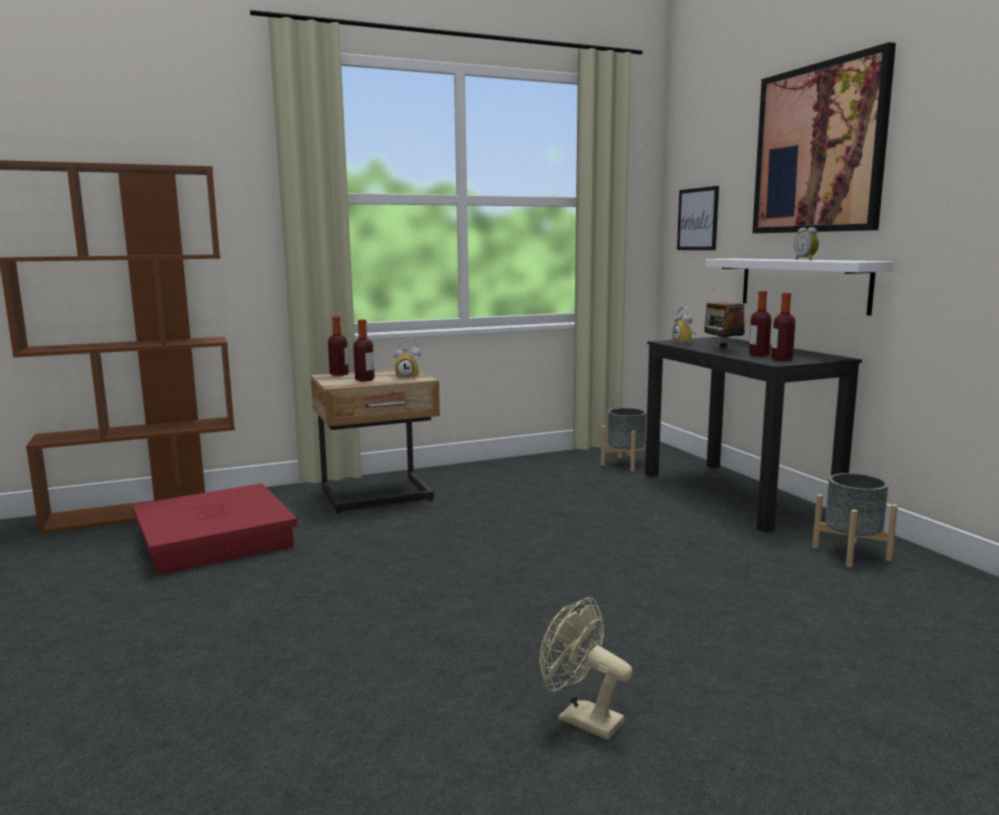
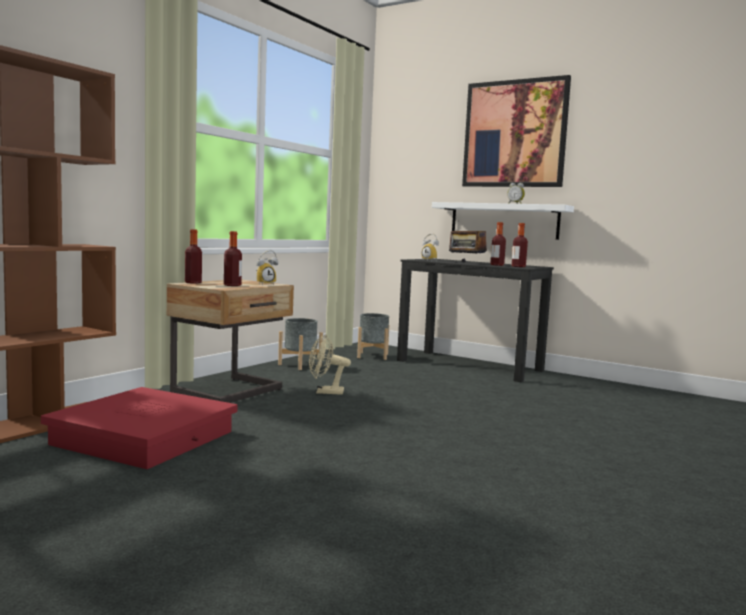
camera: 35 degrees left, 5 degrees down
beige fan [539,597,633,740] -> beige fan moved to [309,335,351,395]
picture [677,186,719,250] -> none
grey planter [812,473,898,567] -> grey planter moved to [278,318,323,370]

